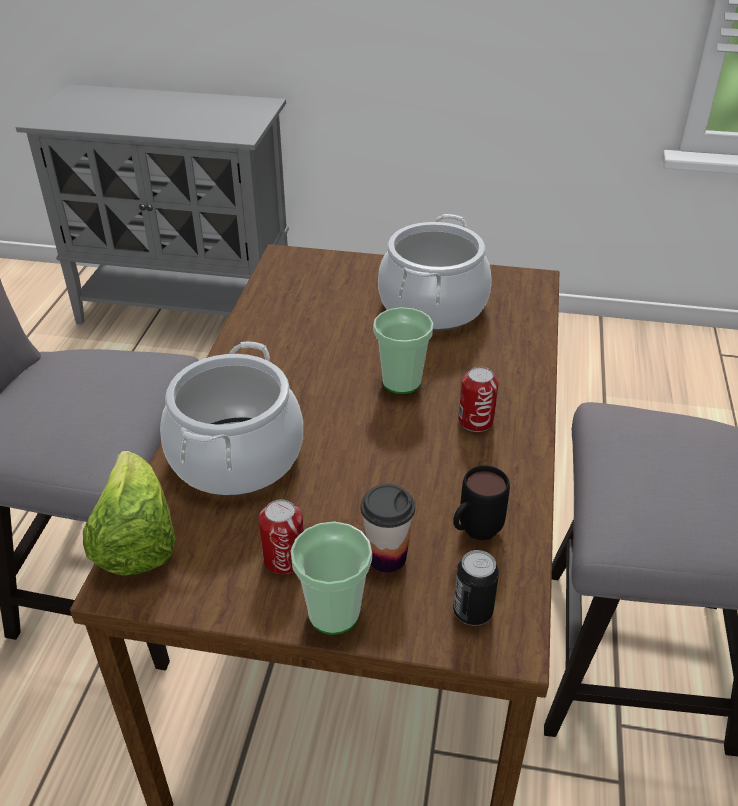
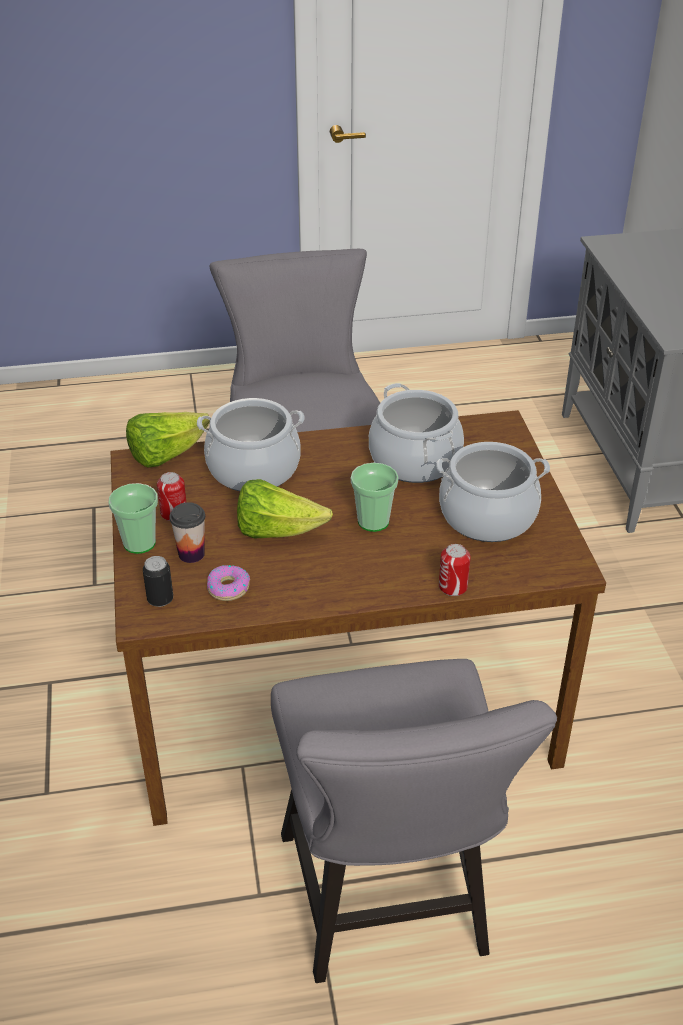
camera: 70 degrees right, 0 degrees up
black mug [453,465,510,540] -> donut [207,565,250,601]
can [458,367,499,432] -> can moved to [439,544,471,596]
none -> lettuce [237,479,333,539]
none -> cooking pot [369,383,464,483]

